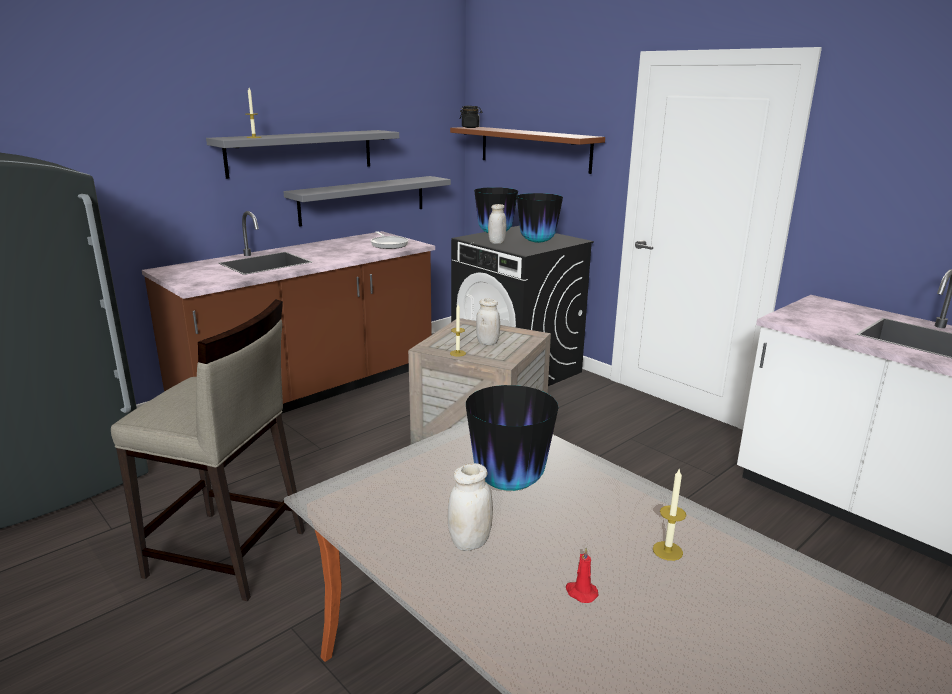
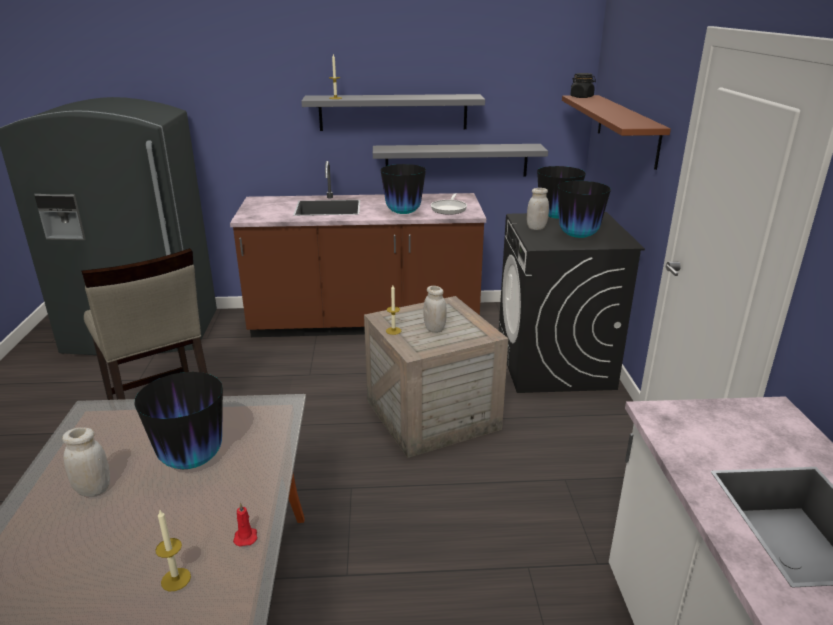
camera: 40 degrees right, 5 degrees up
red candle [566,548,598,603] -> red candle moved to [233,503,257,546]
none -> vase [380,164,426,214]

